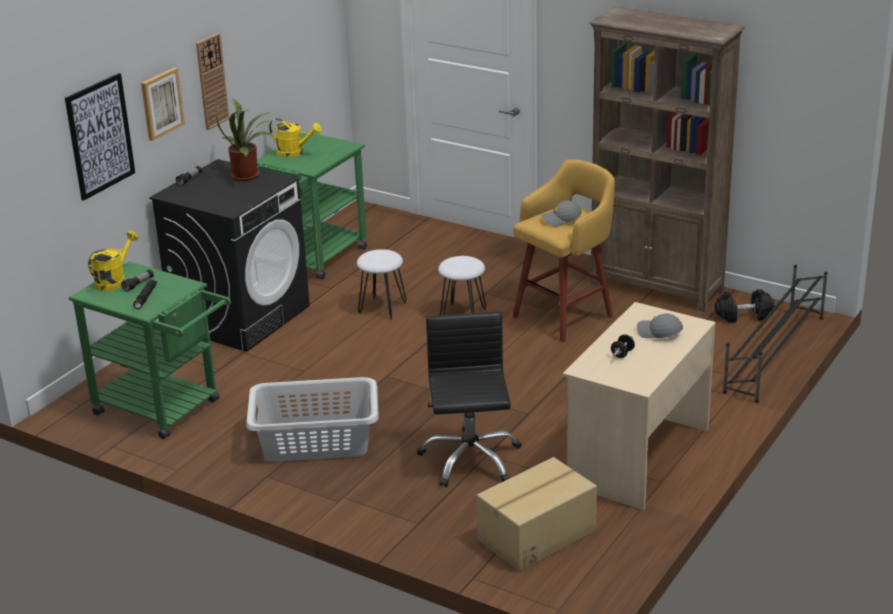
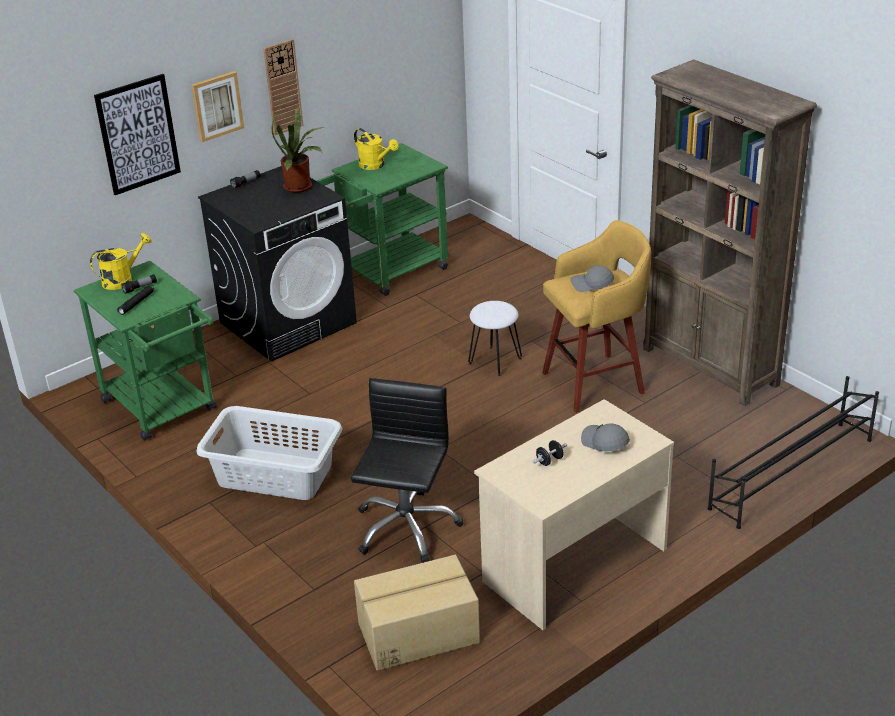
camera: 20 degrees right, 5 degrees up
white stool [357,249,407,319] -> none
black dumbbell [715,289,775,323] -> none

